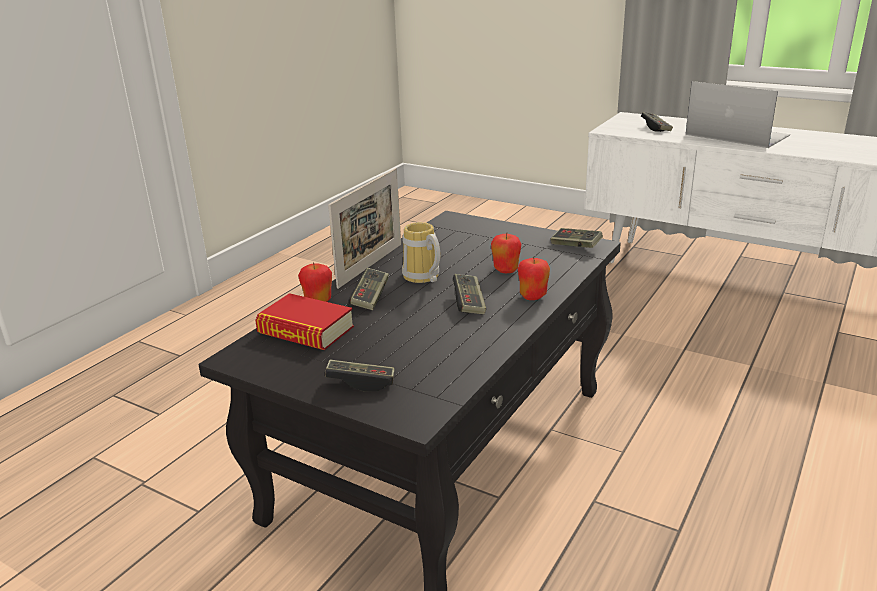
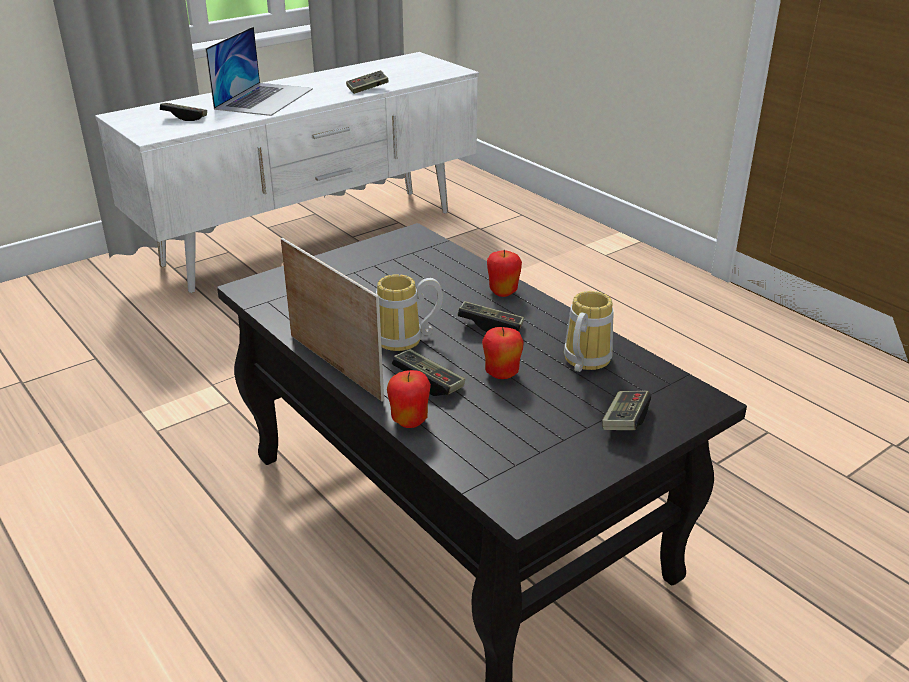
camera: 70 degrees left, 5 degrees up
book [255,293,354,350] -> none
apple [491,232,521,273] -> apple moved to [482,327,524,379]
game controller [550,228,603,248] -> game controller moved to [346,70,389,94]
laptop [686,81,790,148] -> laptop turned 135 degrees clockwise [205,26,313,116]
none -> mug [564,291,614,372]

